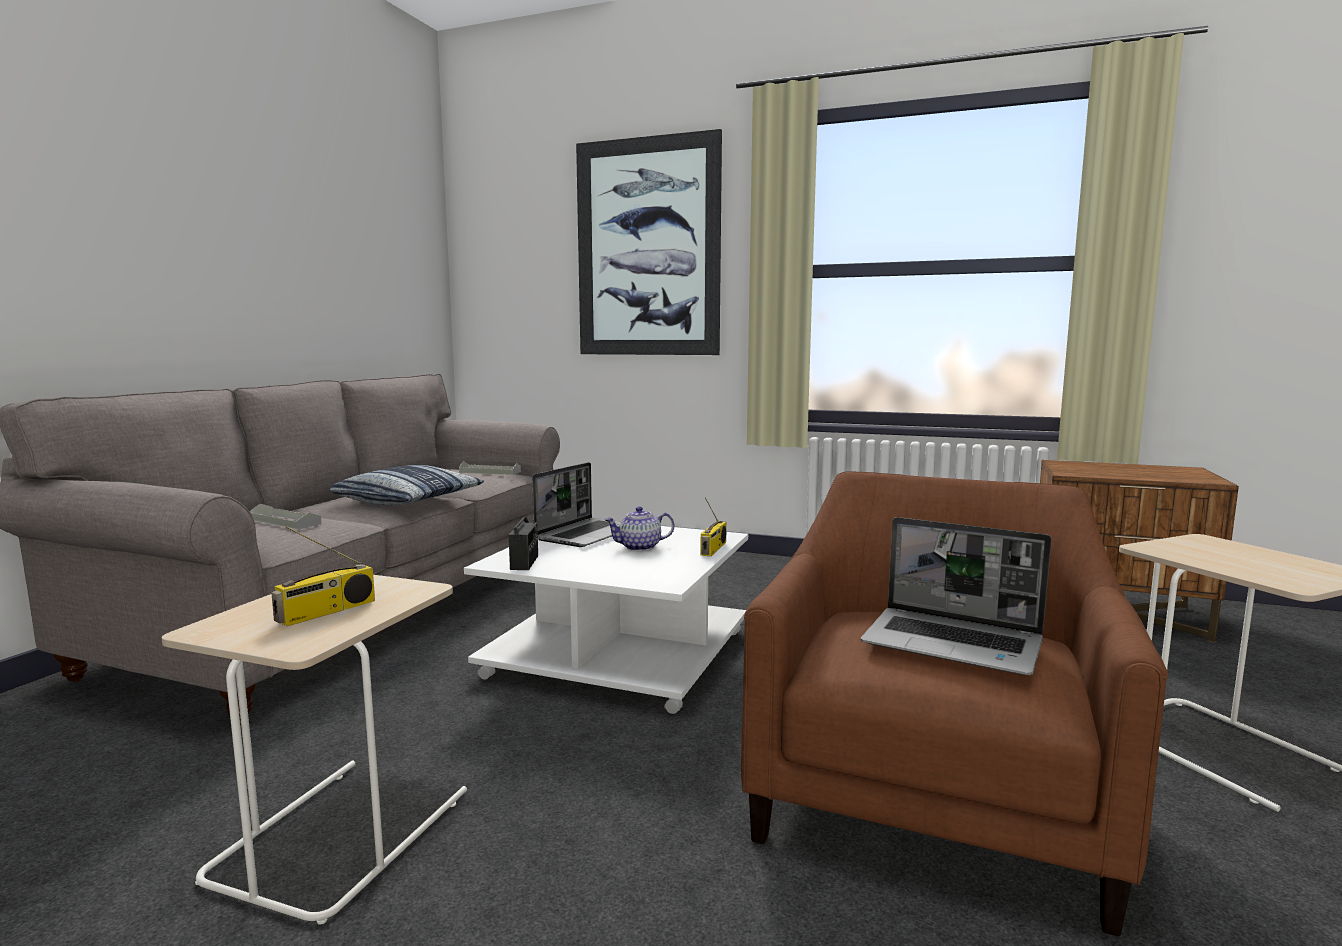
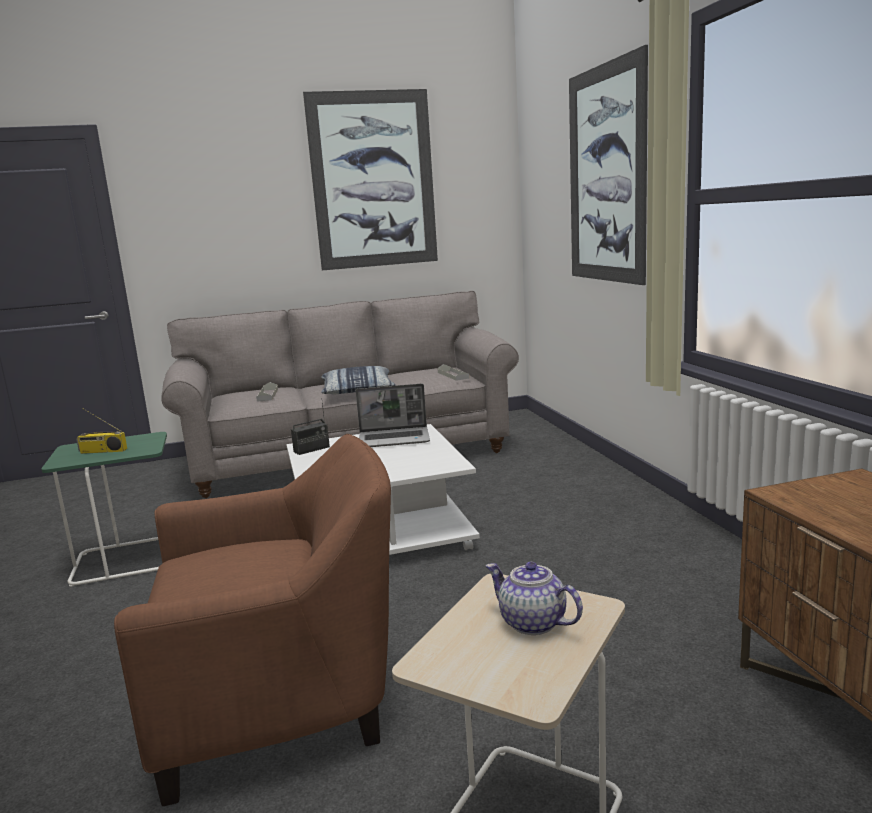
camera: 55 degrees right, 5 degrees up
beige side table [162,571,467,924] -> green side table [41,432,167,587]
teapot [604,506,674,551] -> teapot moved to [486,562,583,635]
radio [701,497,726,556] -> none
laptop [861,517,1052,675] -> none
none -> picture [303,89,438,270]

